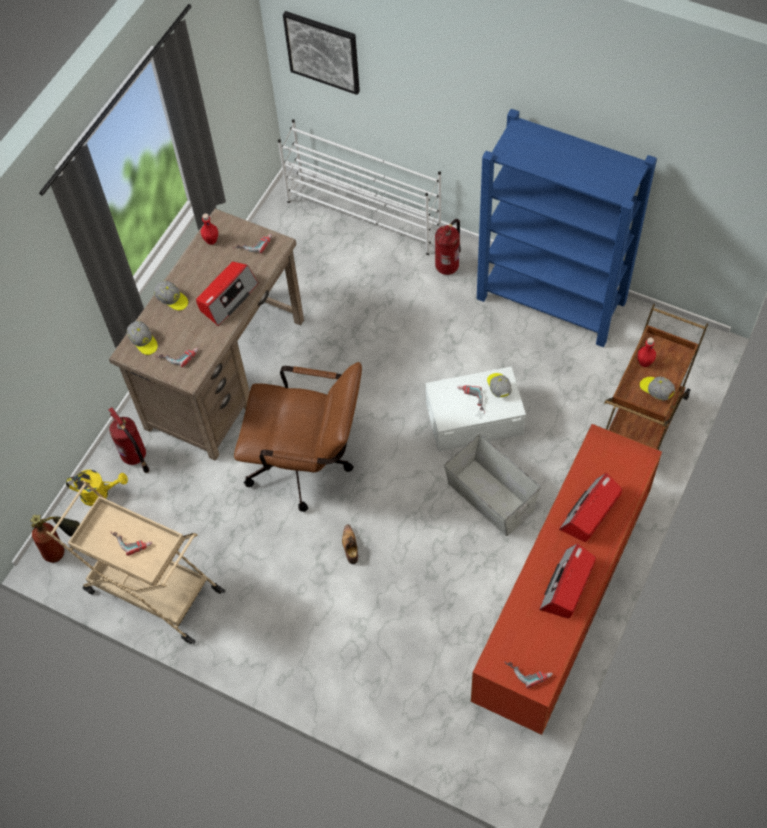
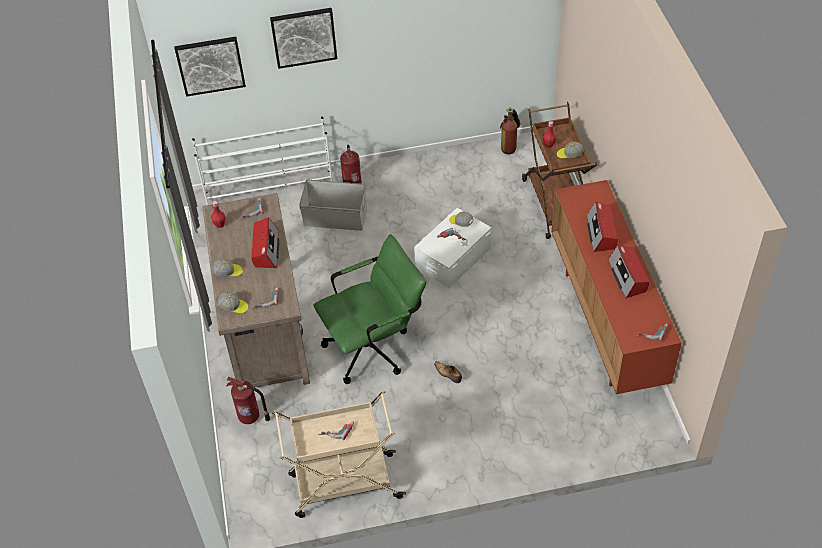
camera: 40 degrees left, 10 degrees down
fire extinguisher [30,515,80,563] -> fire extinguisher moved to [500,107,520,154]
yellow watering can [66,470,128,506] -> none
brown office chair [234,362,362,512] -> green office chair [314,234,426,384]
grey storage box [444,434,541,536] -> grey storage box moved to [299,180,367,231]
blue bookcase [477,109,657,347] -> none
none -> picture [270,8,337,69]

